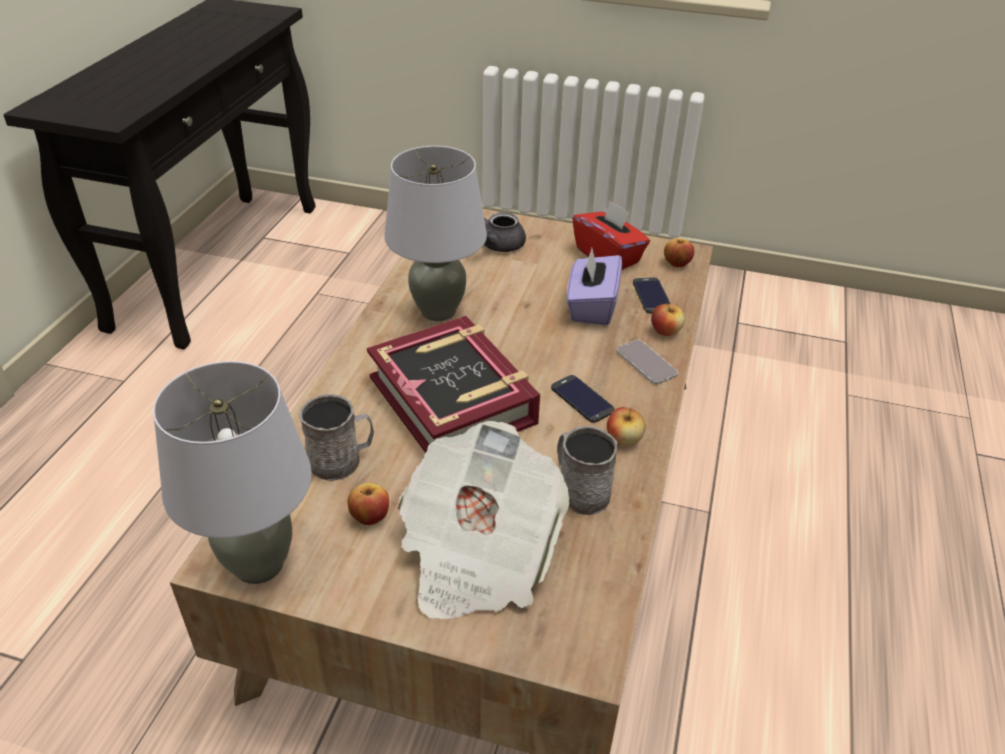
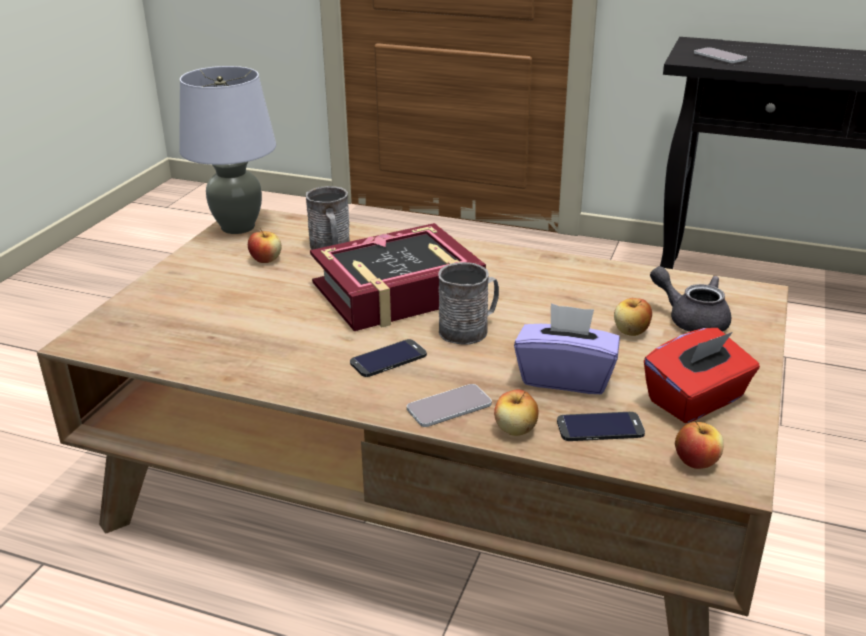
camera: 95 degrees right, 10 degrees down
grey table lamp [384,146,487,321] -> none
newspaper [398,421,570,619] -> none
grey mug [557,426,618,515] -> grey mug moved to [438,262,499,345]
apple [607,407,646,446] -> apple moved to [614,298,652,336]
none -> phone [694,47,747,63]

